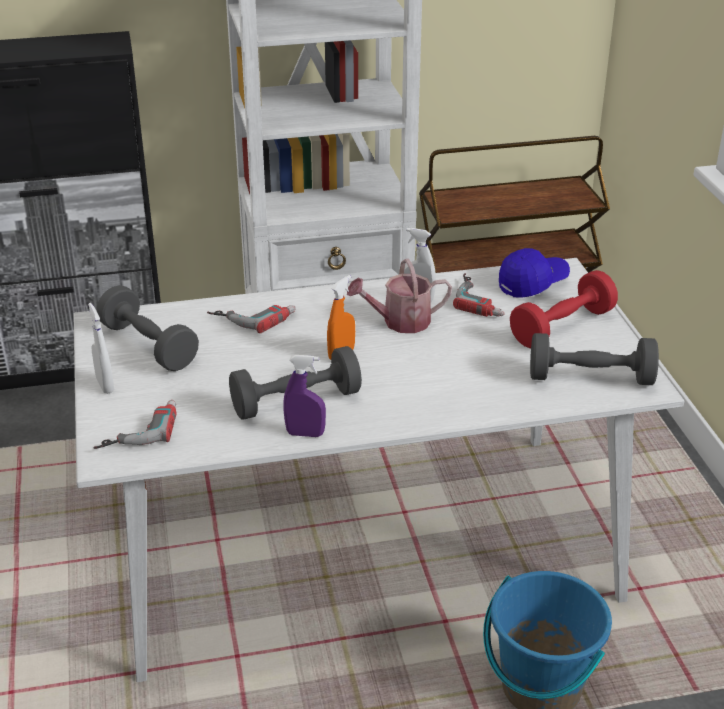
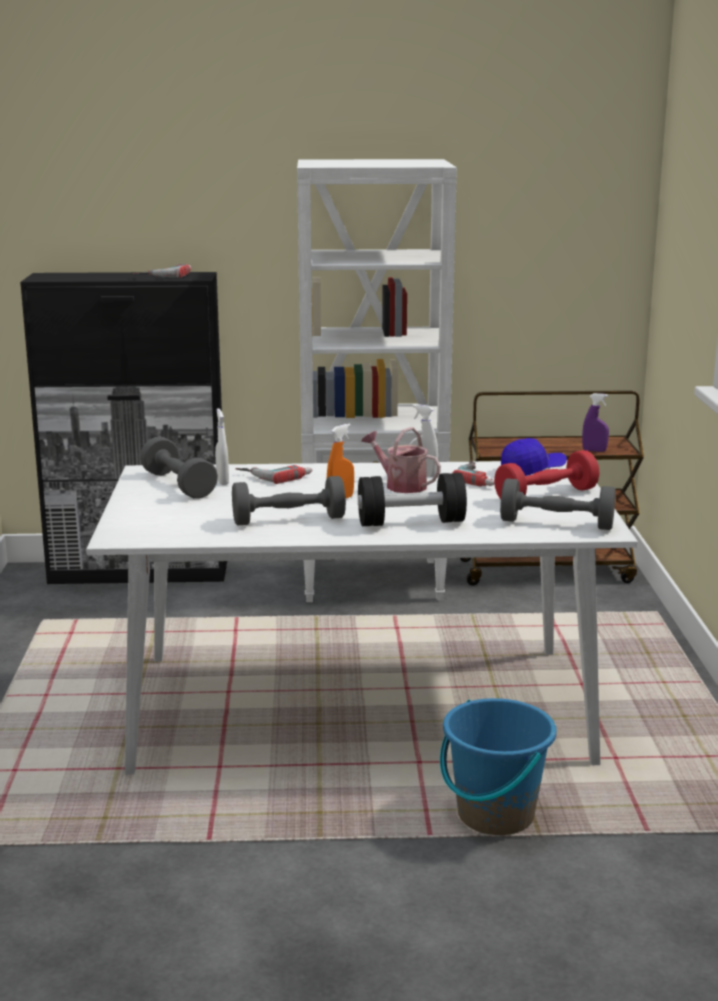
camera: 10 degrees right, 15 degrees down
white spray bottle [88,303,114,394] -> white spray bottle moved to [215,408,229,485]
power drill [93,400,177,449] -> power drill moved to [133,264,191,278]
purple spray bottle [284,355,326,437] -> purple spray bottle moved to [582,393,609,452]
watering can [347,259,452,333] -> watering can turned 45 degrees clockwise [361,427,441,493]
none -> black dumbbell [358,473,467,526]

